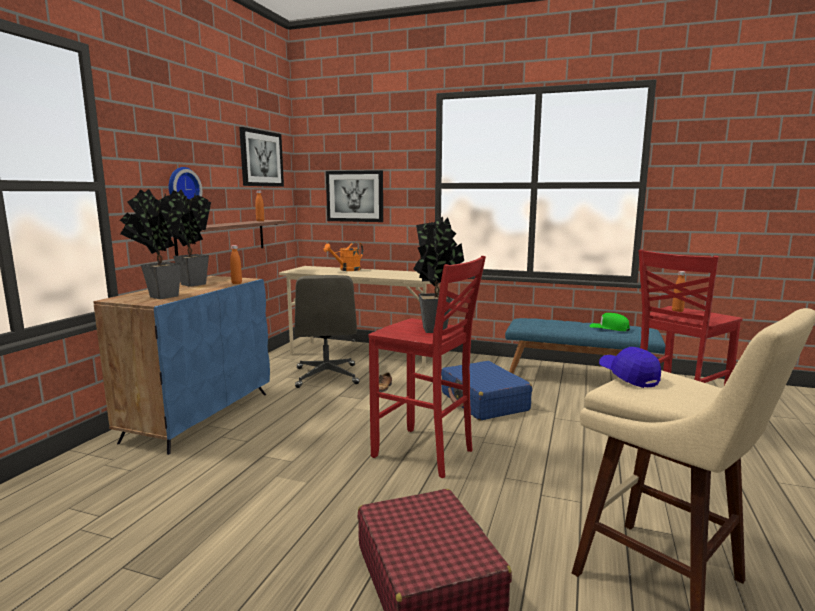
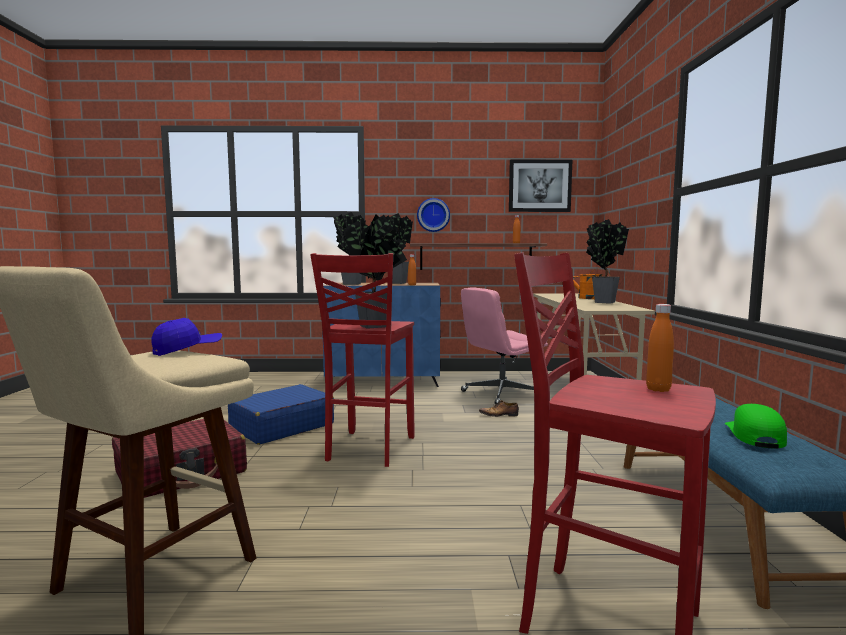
camera: 70 degrees right, 5 degrees down
grey office chair [294,275,359,388] -> pink office chair [461,287,548,405]
picture [326,170,383,222] -> none
blue suitcase [441,361,532,421] -> blue suitcase moved to [228,384,334,445]
none -> potted plant [586,219,629,304]

